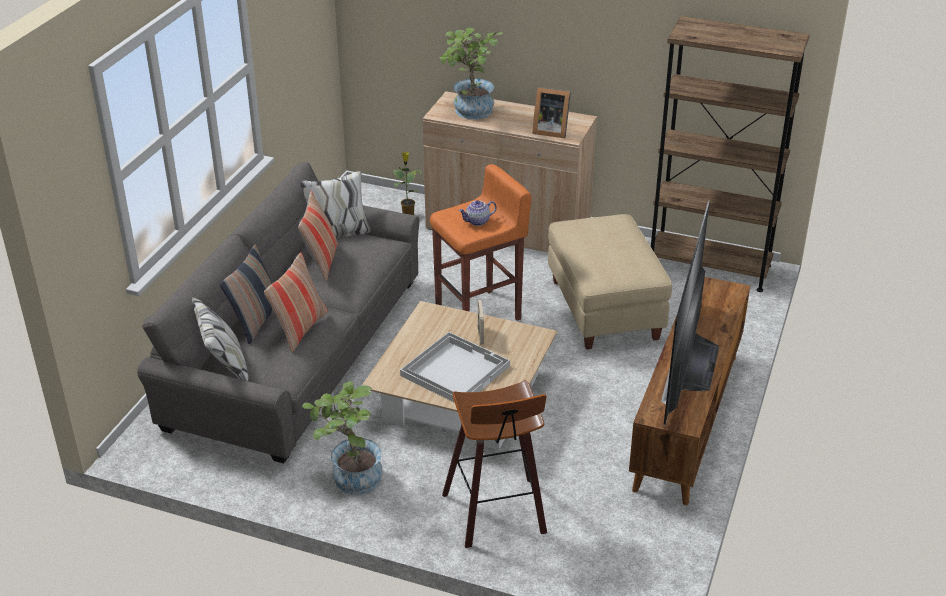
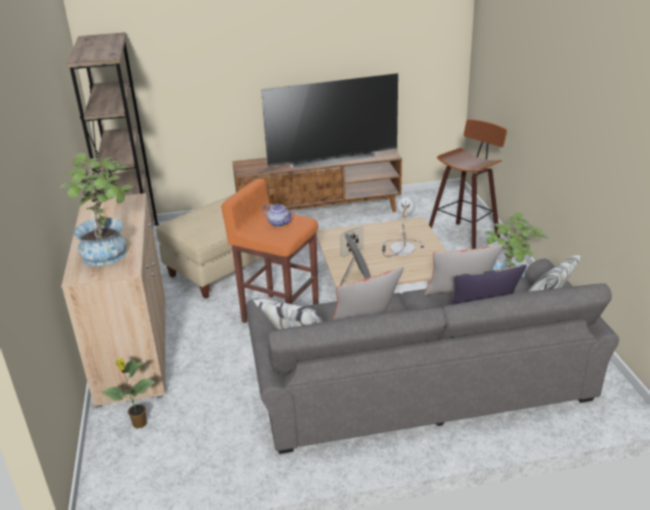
camera: 120 degrees left, 5 degrees down
white tray [400,332,510,403] -> table lamp [382,197,424,257]
picture frame [532,87,571,138] -> picture frame moved to [340,233,371,286]

